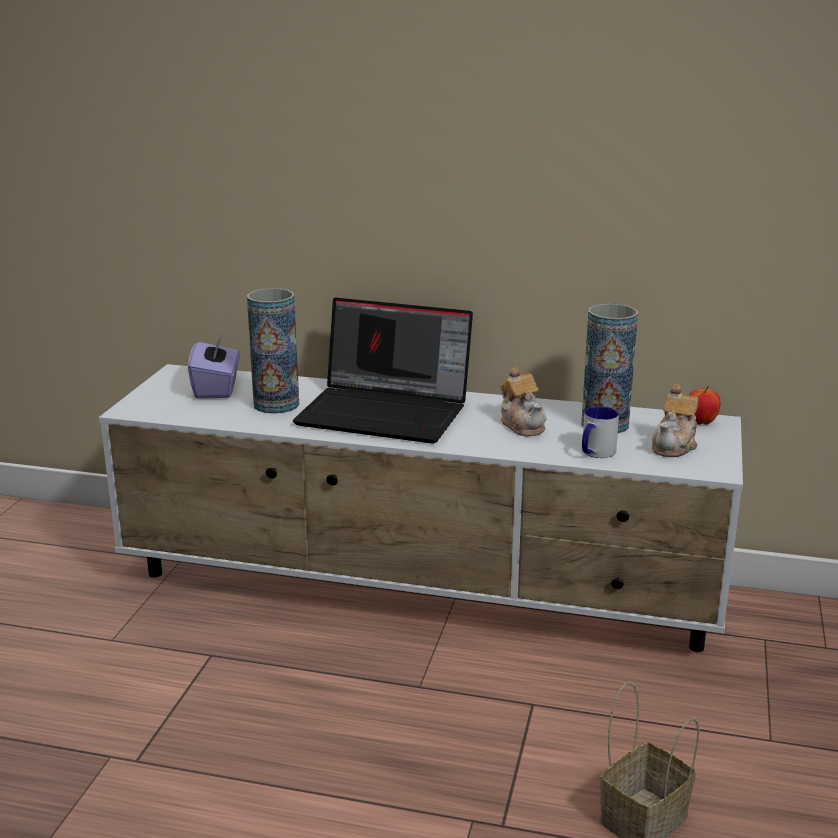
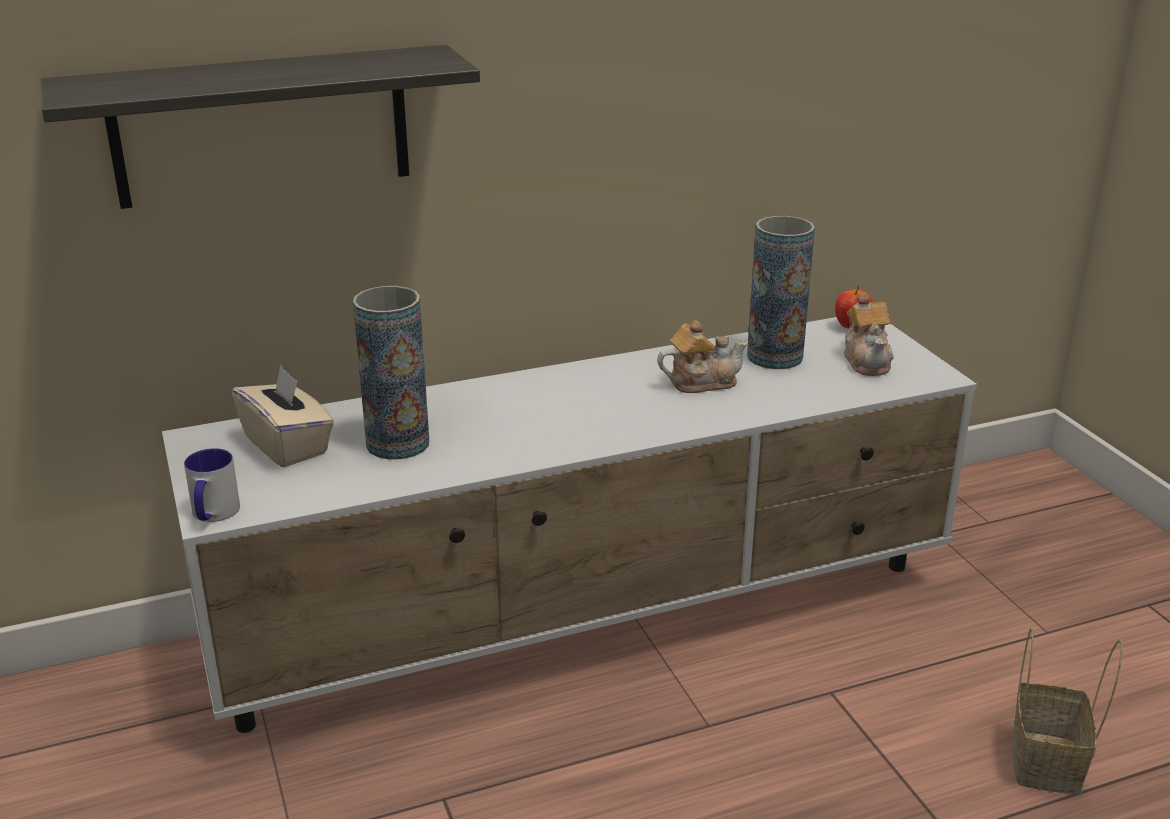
camera: 35 degrees left, 5 degrees up
purple tissue box [188,333,240,399] -> beige tissue box [232,365,334,468]
laptop [293,298,473,444] -> none
teapot [500,367,547,436] -> teapot turned 45 degrees counterclockwise [657,320,748,393]
mug [582,406,619,458] -> mug moved to [184,448,240,522]
none -> shelf [41,45,480,209]

